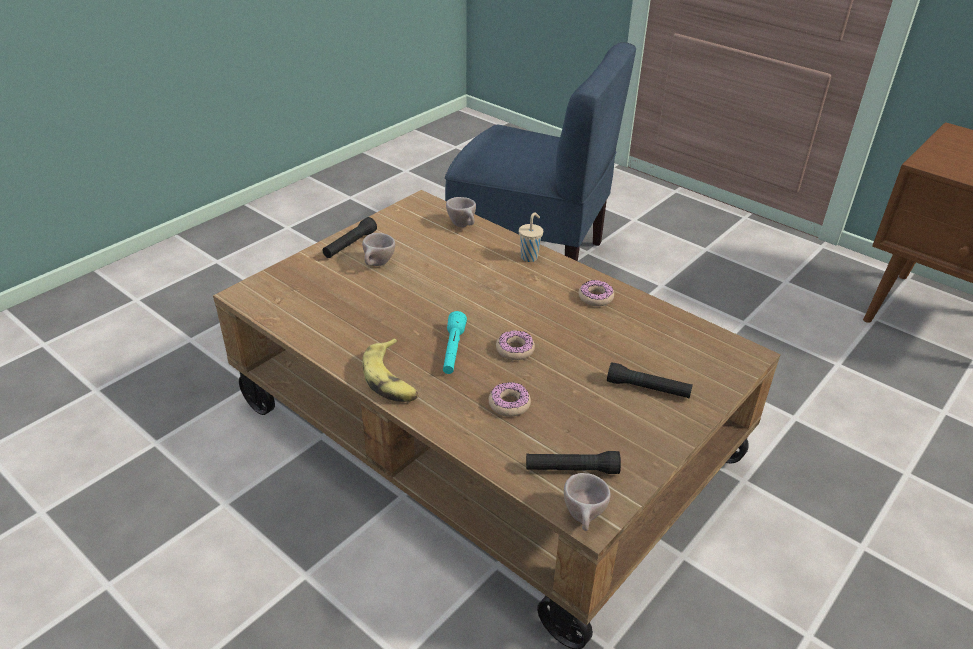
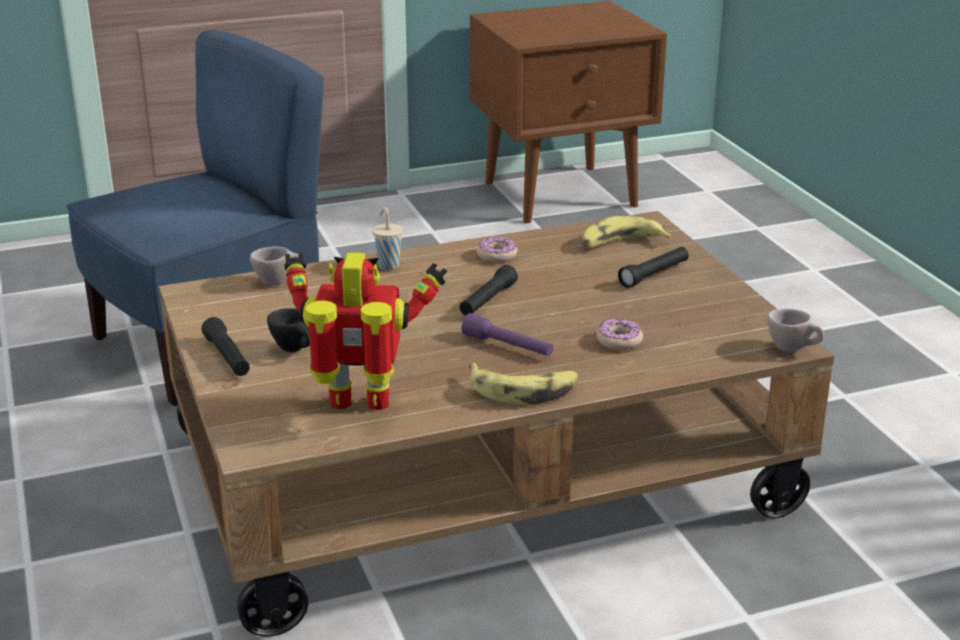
camera: 60 degrees left, 10 degrees down
beige cup [362,233,395,266] -> black cup [267,308,310,352]
turquoise flashlight [443,311,467,374] -> purple flashlight [461,313,553,356]
donut [496,330,535,360] -> none
black flashlight [526,451,621,474] -> black flashlight moved to [460,265,518,316]
none -> toy robot [284,251,447,410]
none -> banana [582,216,672,248]

